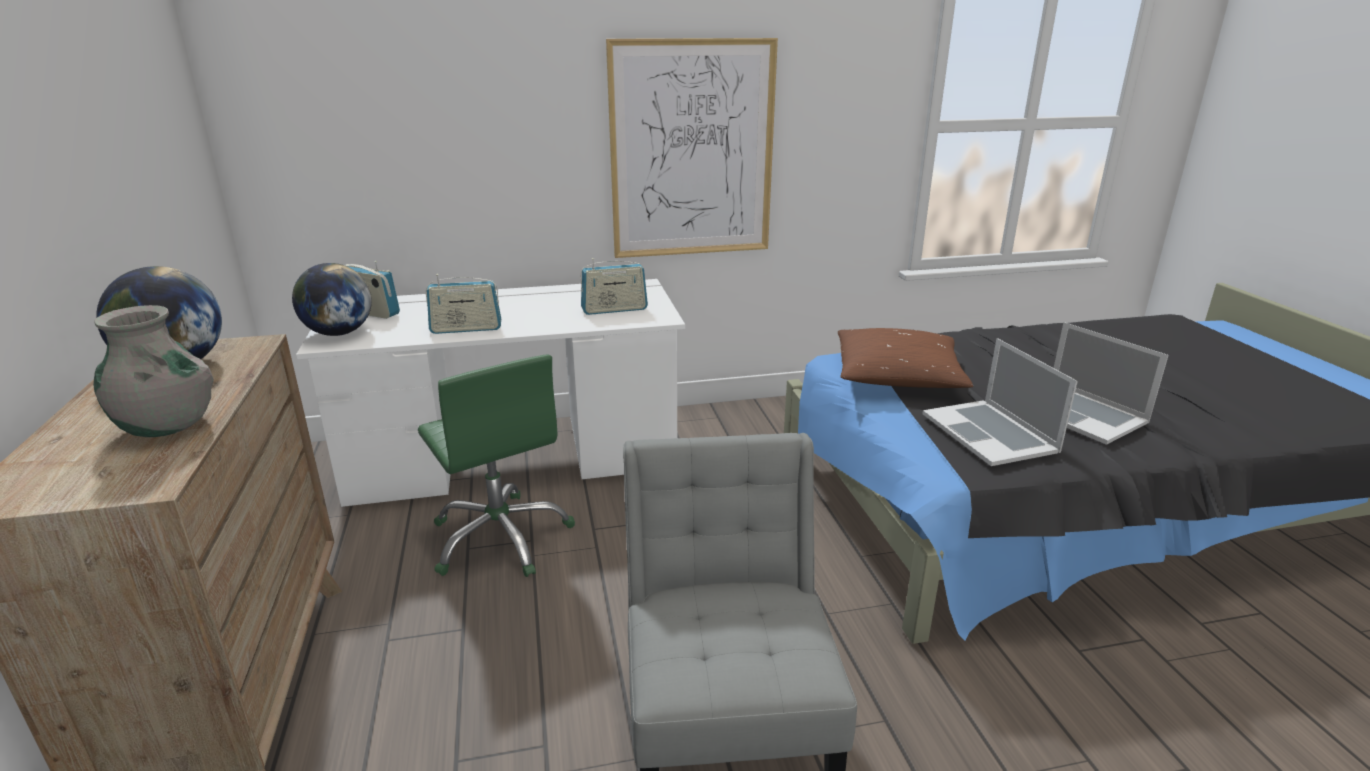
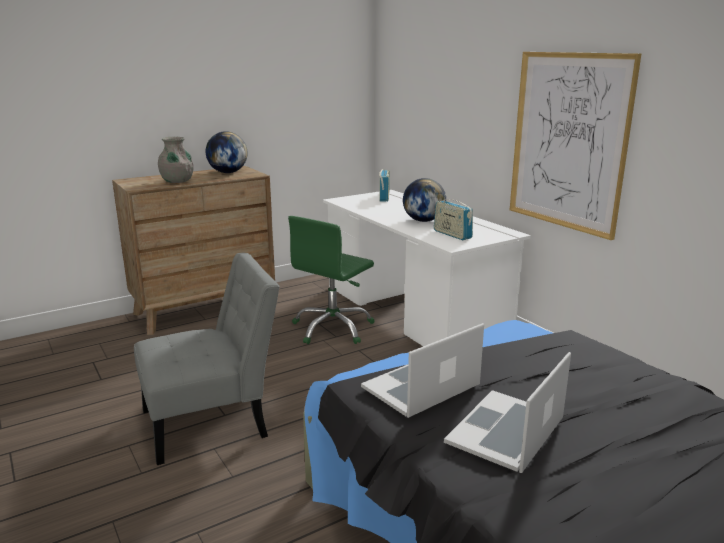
camera: 70 degrees right, 5 degrees down
globe [292,263,372,336] -> globe moved to [403,178,446,222]
radio [426,274,501,334] -> none
brown pillow [838,328,973,388] -> none

